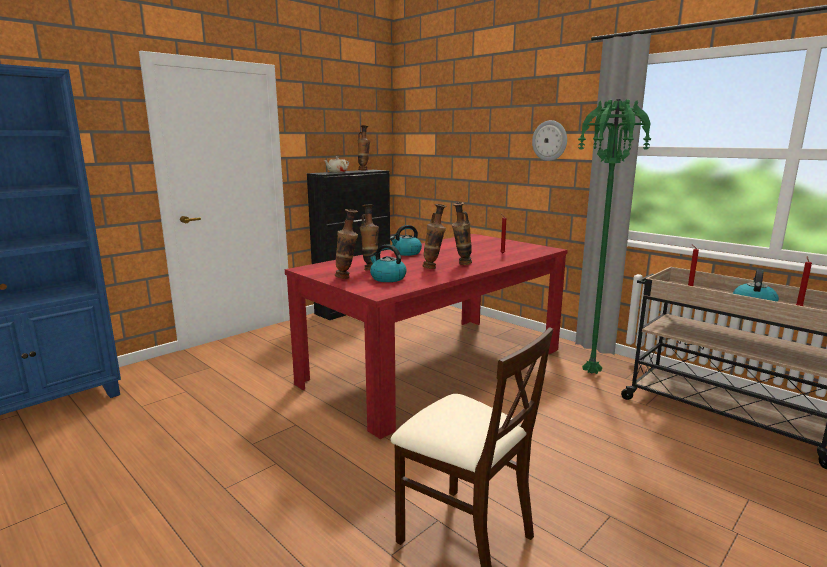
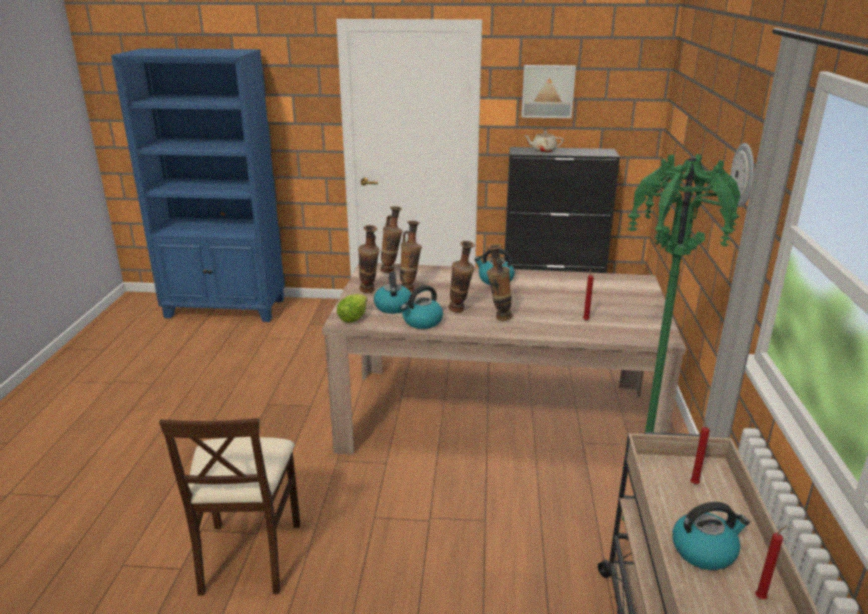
camera: 50 degrees right, 10 degrees up
red dining table [285,234,568,439] -> beige dining table [322,263,686,455]
vase [358,125,370,171] -> vase moved to [380,206,403,273]
none -> lettuce [337,294,367,323]
none -> kettle [401,285,443,329]
none -> picture [521,65,576,118]

